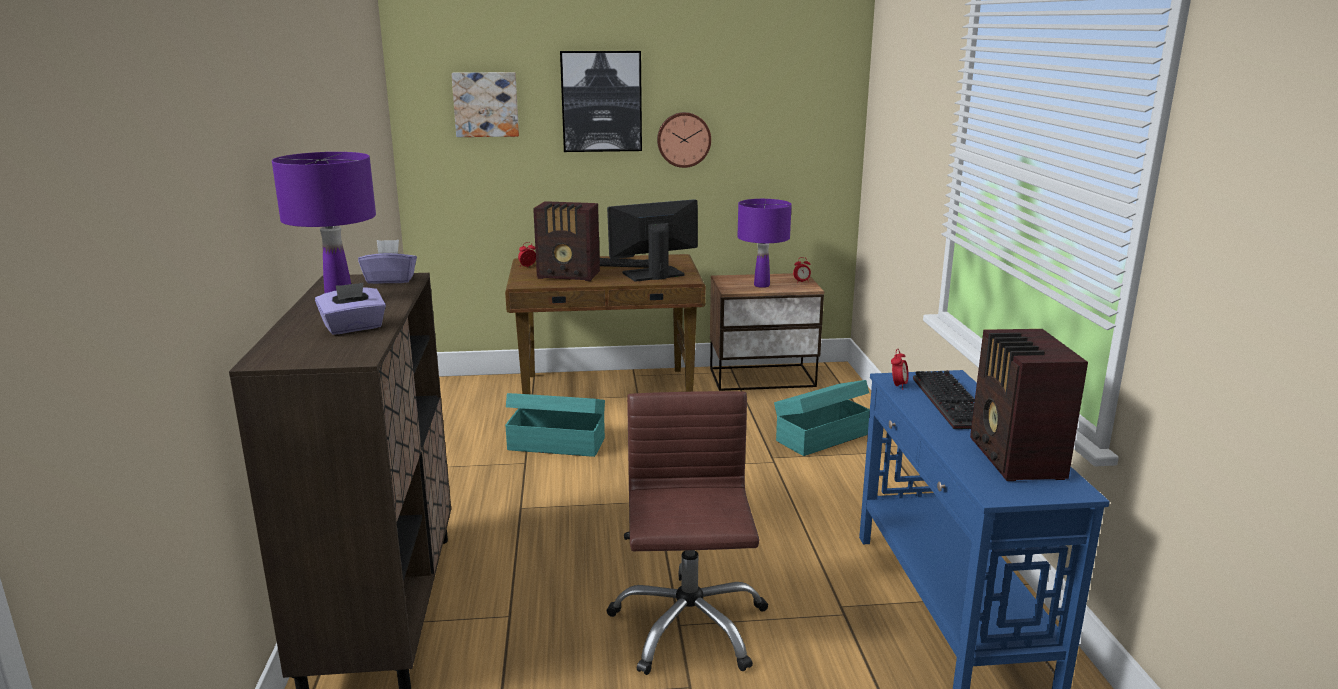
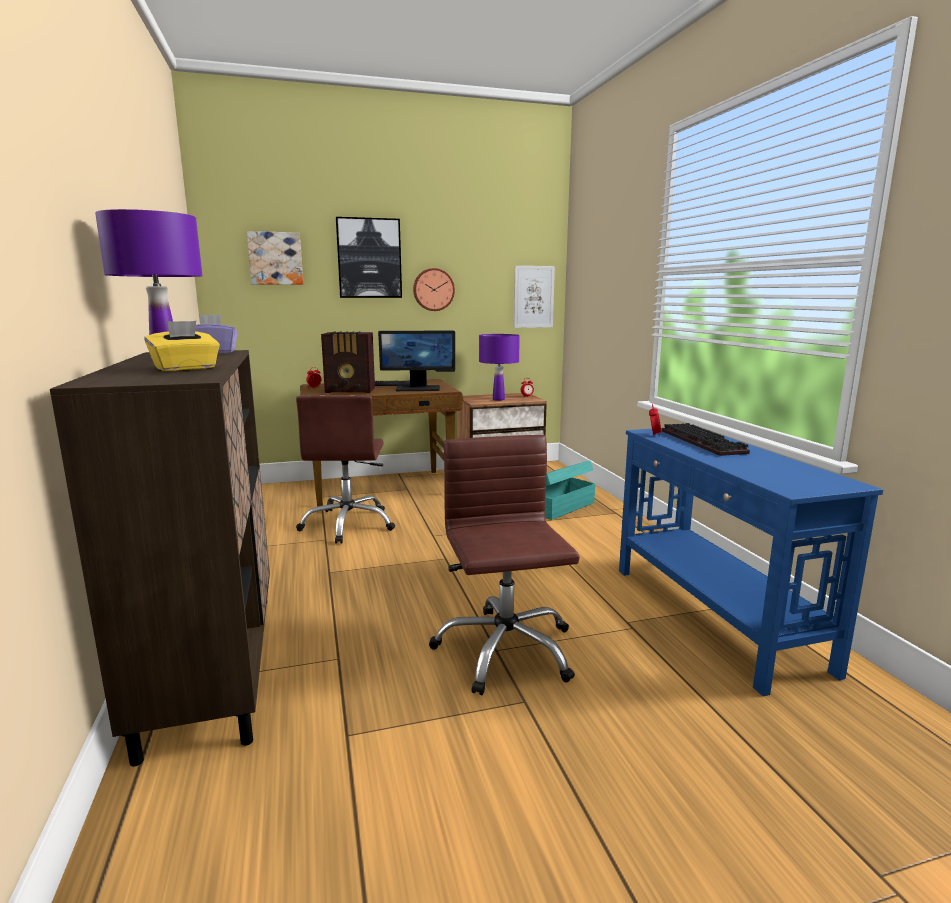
camera: 10 degrees left, 5 degrees down
purple tissue box [315,283,386,335] -> yellow tissue box [145,321,220,371]
turquoise storage box [505,393,605,457] -> brown office chair [296,395,395,544]
monitor [607,199,698,281] -> monitor turned 150 degrees counterclockwise [378,331,455,391]
radio [970,329,1088,481] -> none
none -> picture [514,266,555,328]

